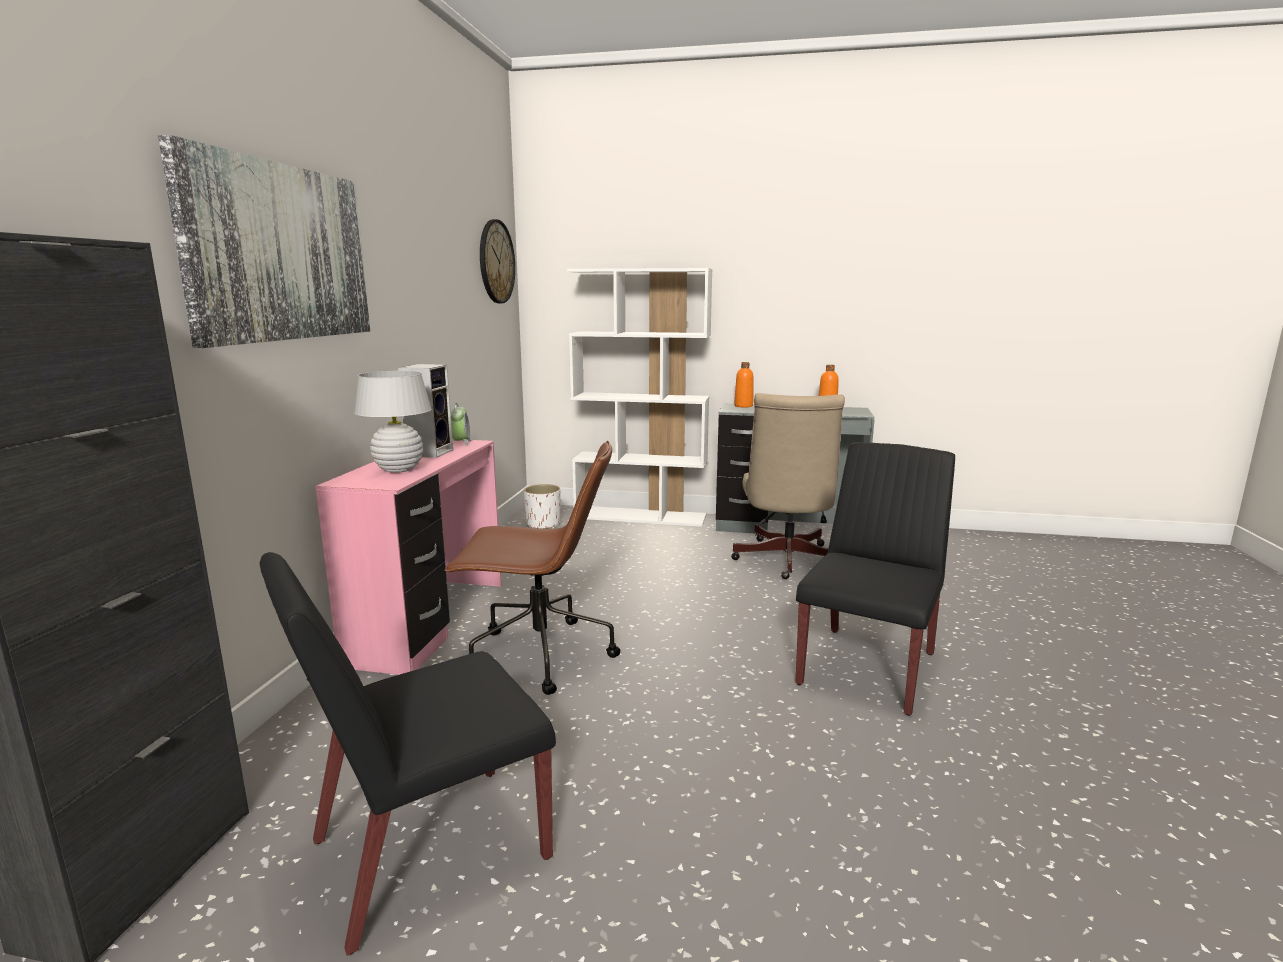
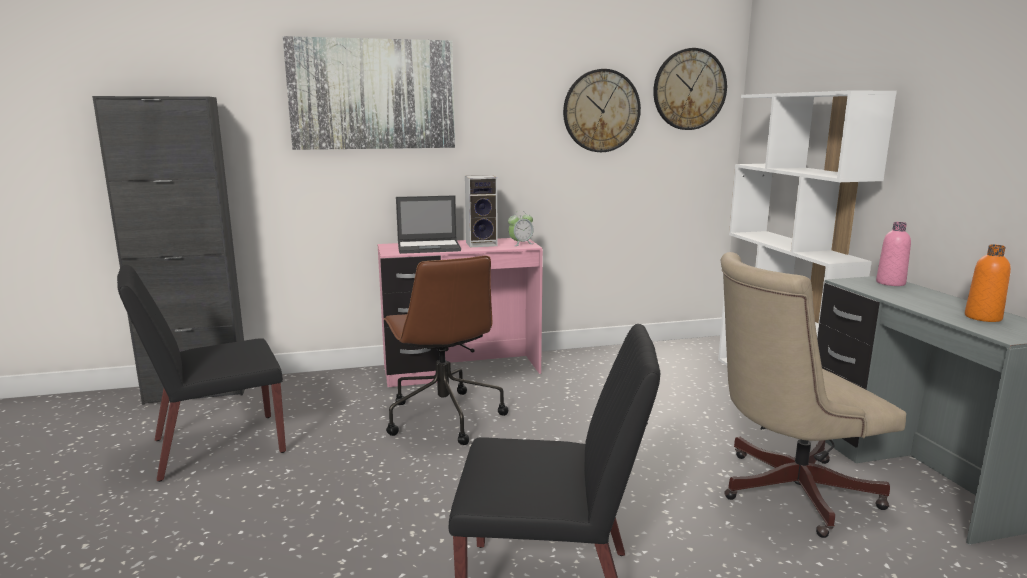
camera: 65 degrees right, 0 degrees up
black chair [259,552,556,956] -> black chair turned 60 degrees counterclockwise [117,265,286,482]
white table lamp [354,371,431,473] -> laptop [396,195,461,254]
white planter [524,484,561,529] -> none
orange bottle [734,362,754,408] -> pink bottle [876,222,911,286]
none -> wall clock [563,69,641,152]

